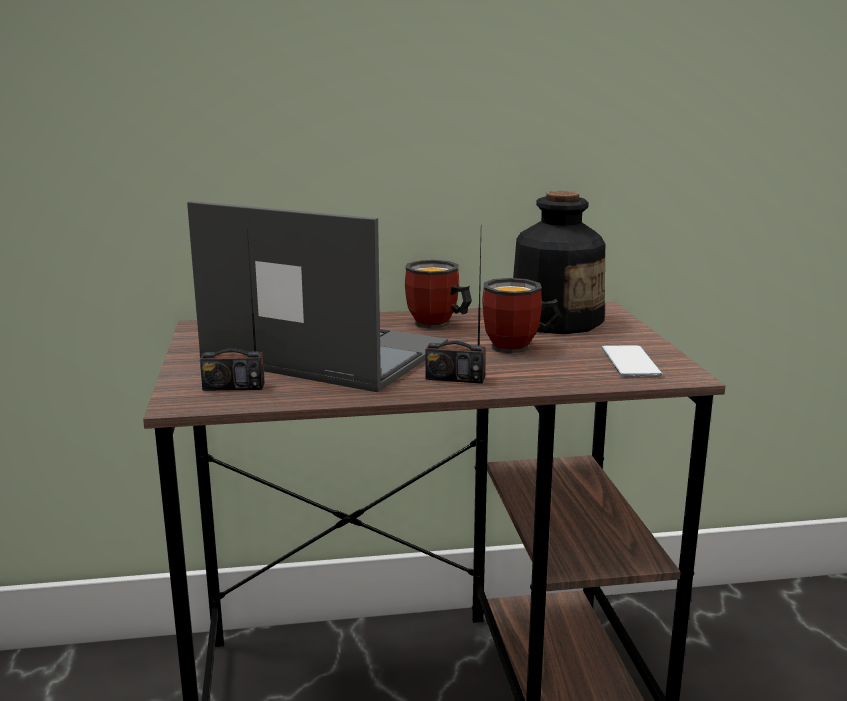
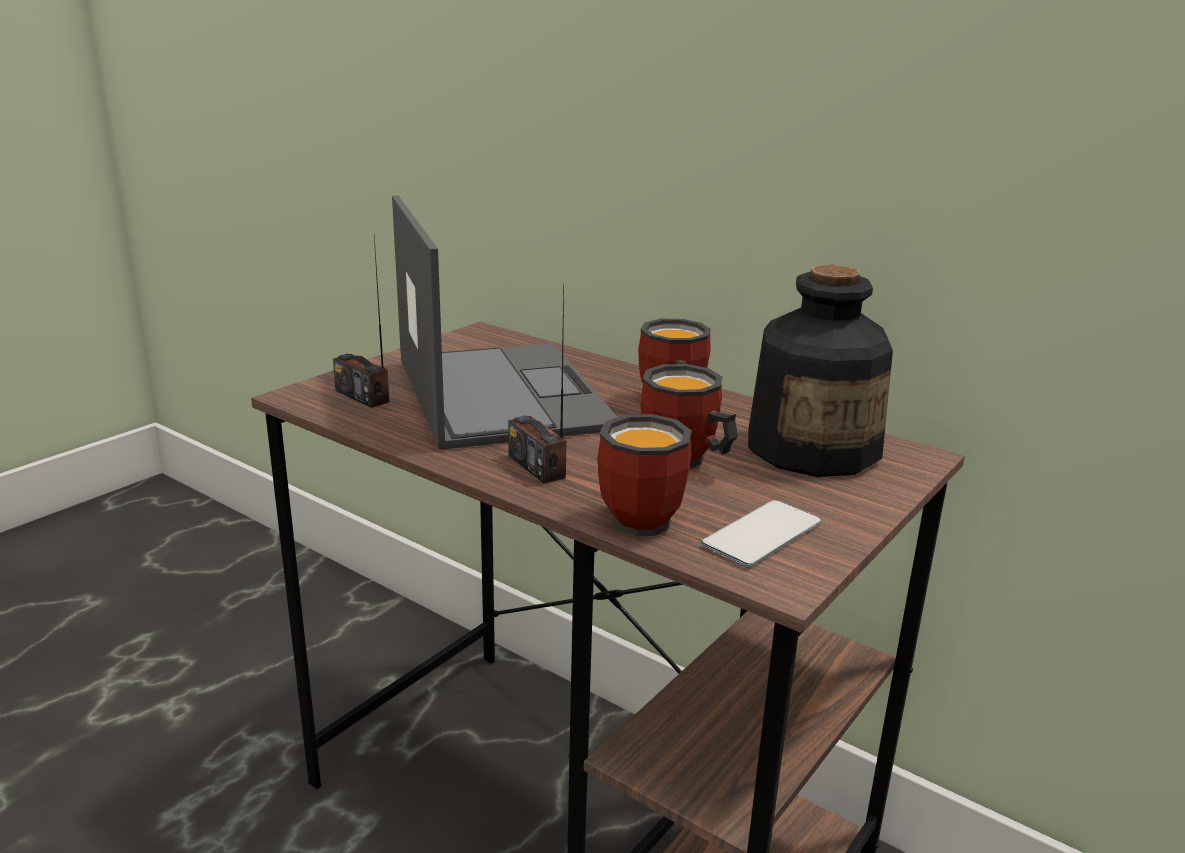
camera: 45 degrees right, 5 degrees up
none -> mug [597,414,692,537]

